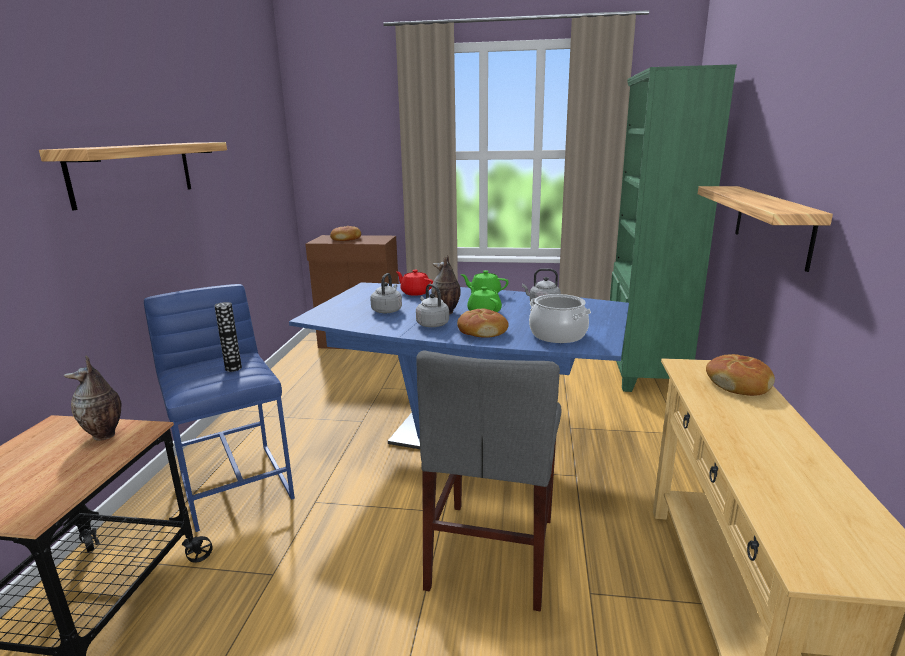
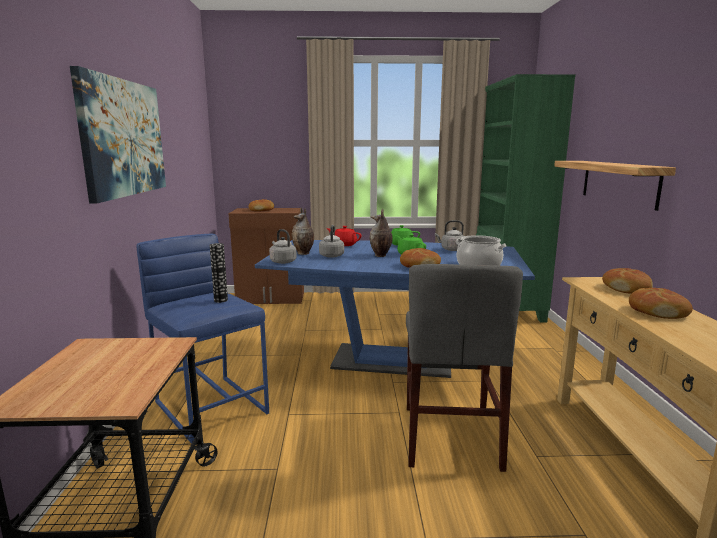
camera: 10 degrees left, 5 degrees down
shelf [39,142,227,210] -> picture [70,66,166,204]
vase [64,356,121,441] -> vase moved to [292,207,314,255]
grey kettle [416,284,449,327] -> grey kettle moved to [269,229,297,264]
none -> bread [629,288,693,319]

